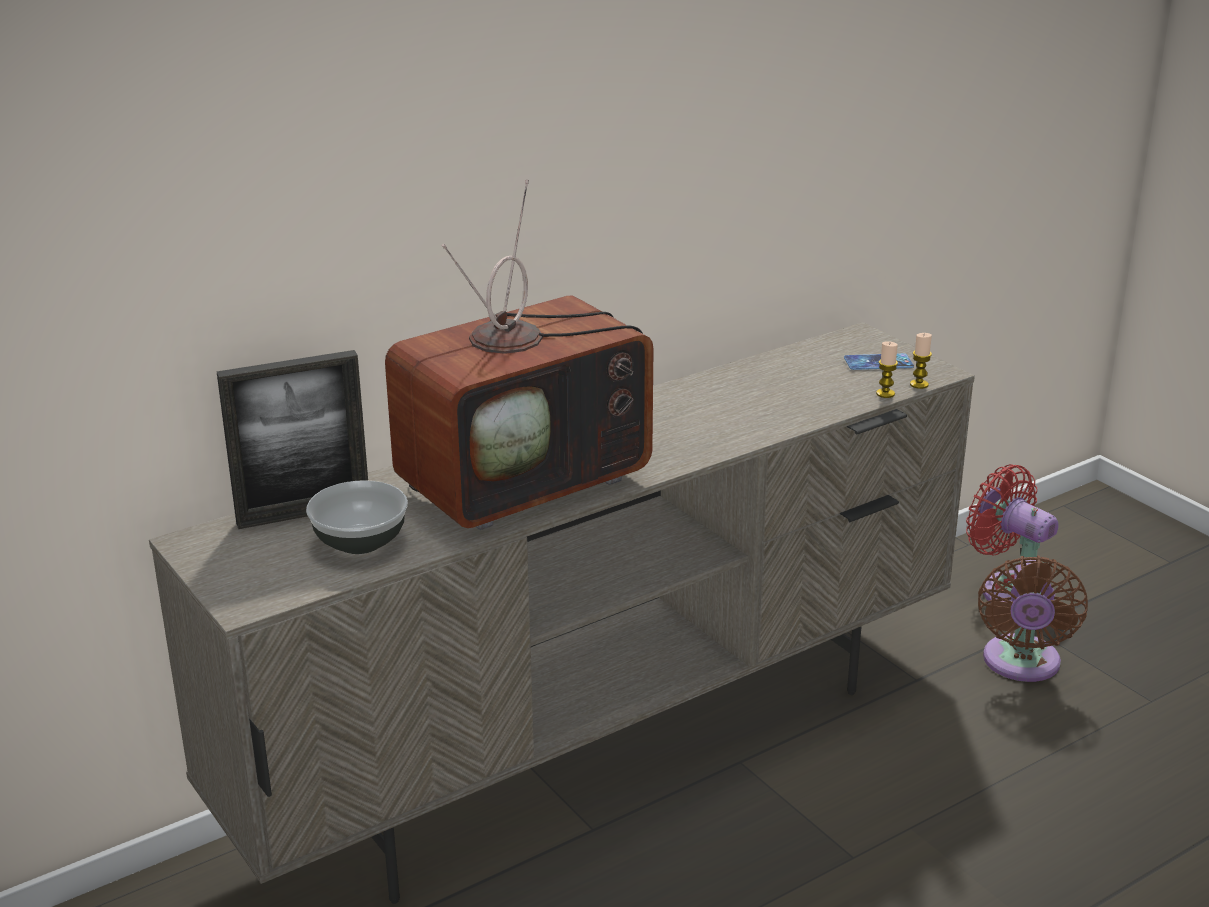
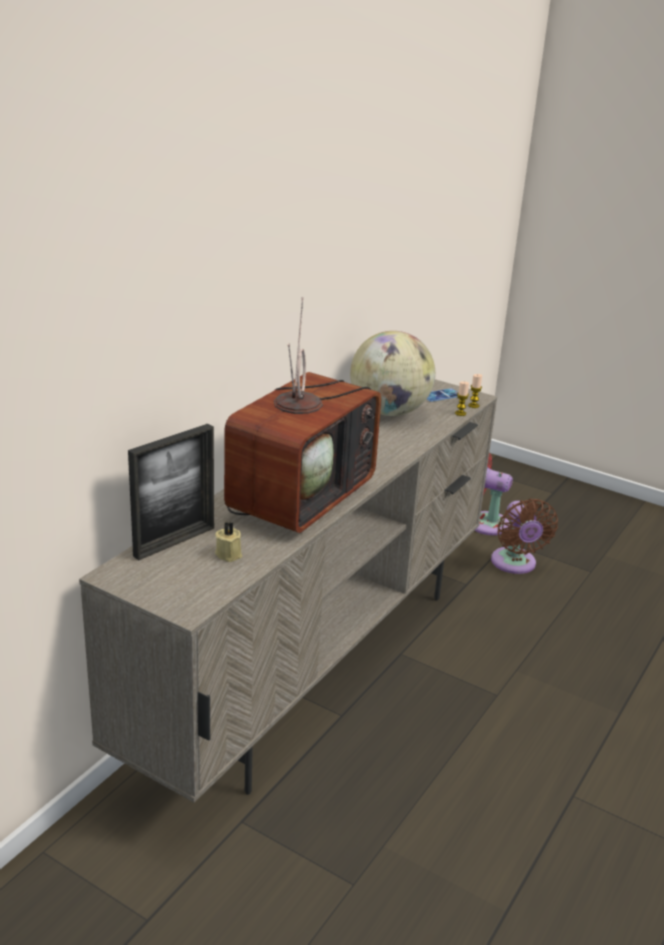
camera: 25 degrees left, 0 degrees up
bowl [306,480,408,554] -> beige candle [215,522,242,562]
none -> globe [350,331,435,416]

